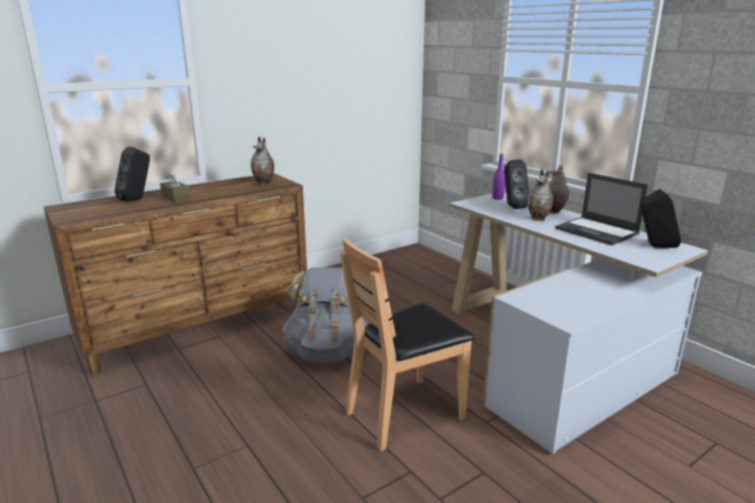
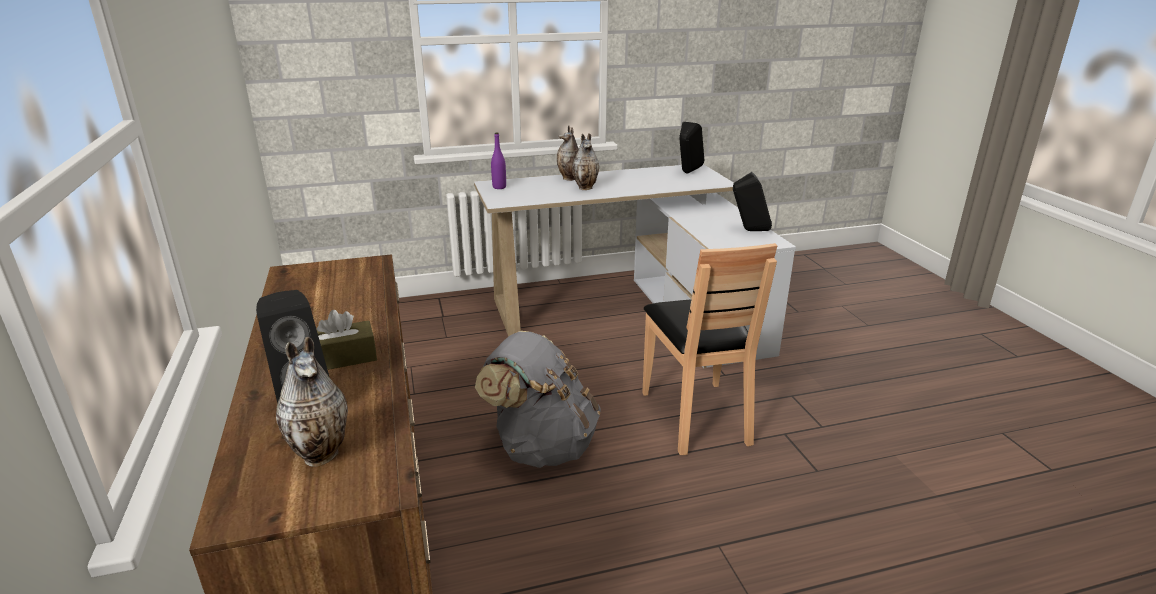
camera: 70 degrees left, 5 degrees up
vase [251,137,274,185] -> vase moved to [276,337,348,467]
black speaker [504,160,529,209] -> black speaker moved to [733,172,772,231]
laptop [555,173,648,245] -> none

